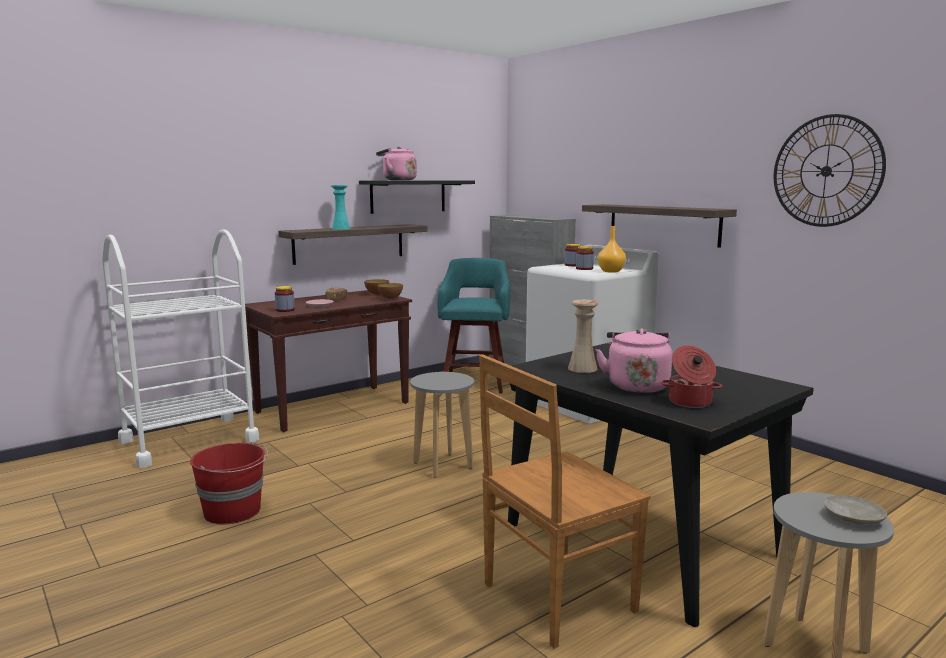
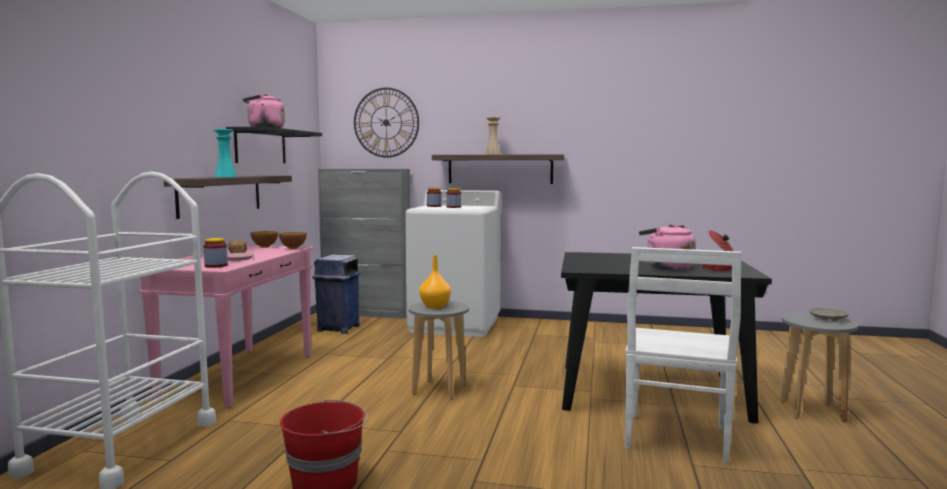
camera: 40 degrees left, 5 degrees down
brown console table [245,290,412,432] -> pink console table [139,245,314,408]
turquoise stool [438,258,510,393] -> blue trash can [312,254,360,334]
brown chair [479,354,650,649] -> white chair [625,247,741,463]
beige vase [568,300,599,373] -> beige vase moved to [485,117,501,155]
orange vase [598,226,626,273] -> orange vase moved to [419,255,451,308]
wall clock [774,114,886,227] -> wall clock moved to [354,88,419,158]

